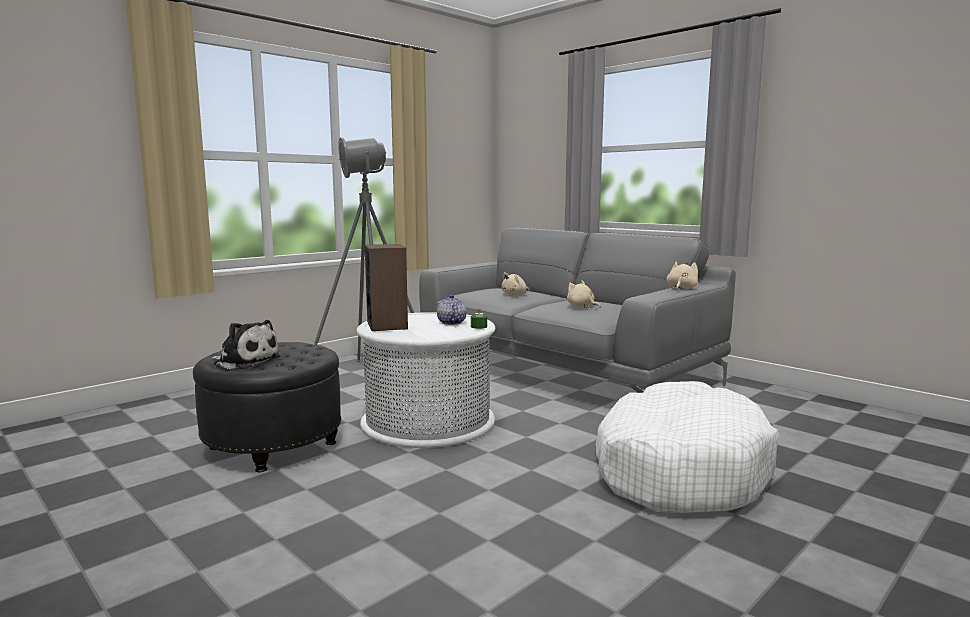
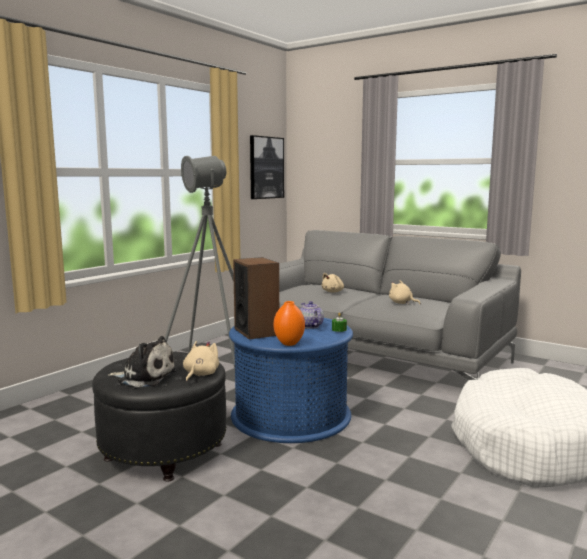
camera: 10 degrees left, 0 degrees up
white coffee table [357,312,495,448] -> blue coffee table [229,318,353,443]
beige plush toy [666,262,698,290] -> beige plush toy moved to [183,341,219,382]
none -> picture [250,135,284,199]
none -> orange vase [274,301,305,346]

